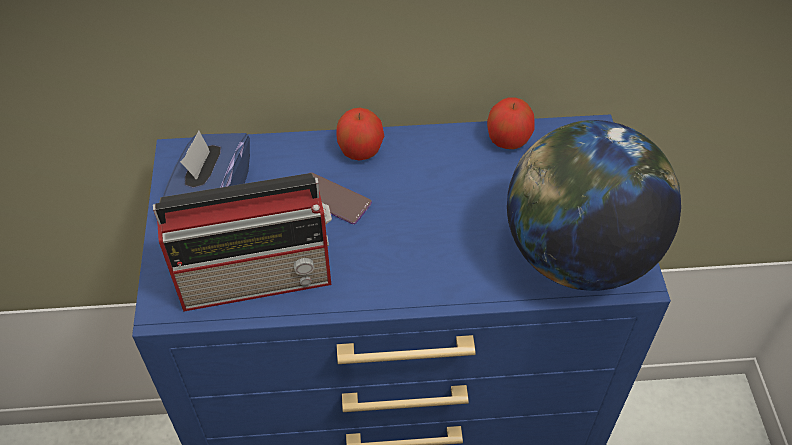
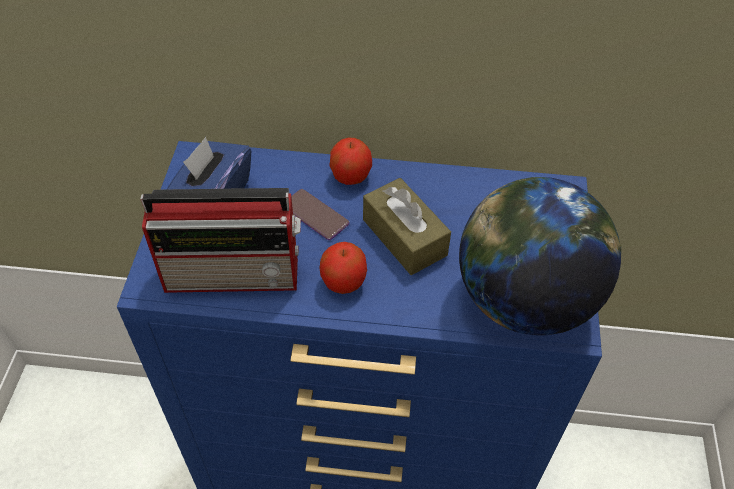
camera: 10 degrees right, 0 degrees up
apple [487,97,535,149] -> apple moved to [319,242,367,294]
none -> brown tissue box [363,178,451,275]

